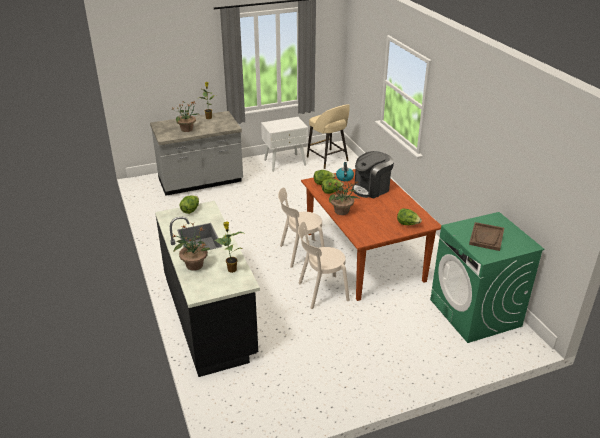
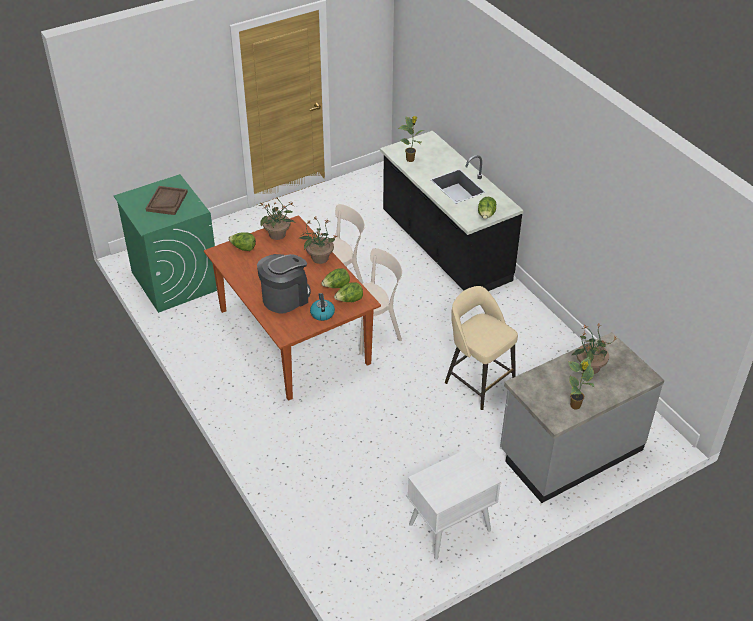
camera: 170 degrees right, 10 degrees up
potted plant [172,223,210,271] -> potted plant moved to [259,197,295,240]
beige stool [307,104,350,169] -> beige stool moved to [445,286,518,410]

